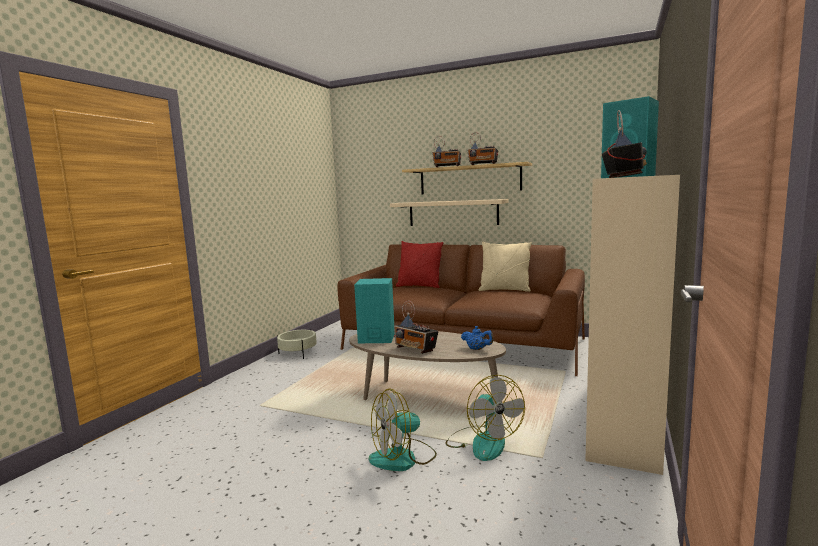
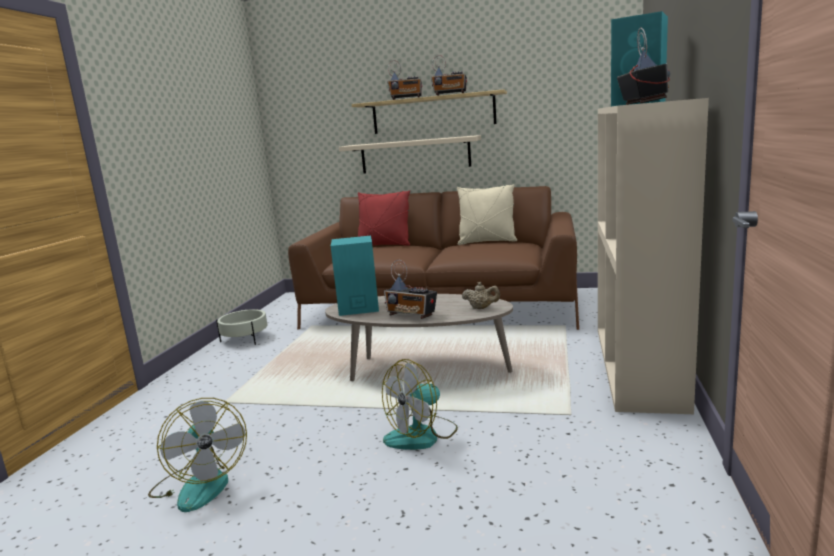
camera: 10 degrees left, 5 degrees up
fan [446,375,525,461] -> fan moved to [148,398,247,512]
blue teapot [461,326,494,350] -> beige teapot [462,282,500,309]

